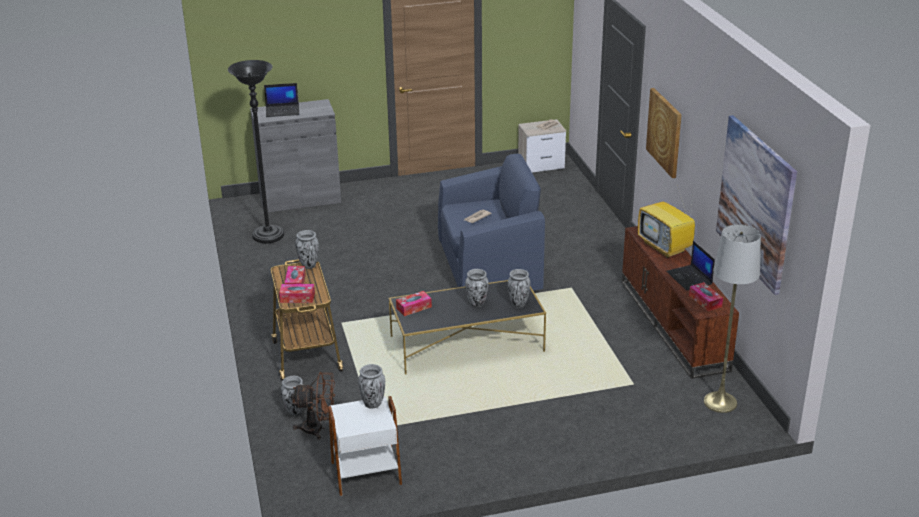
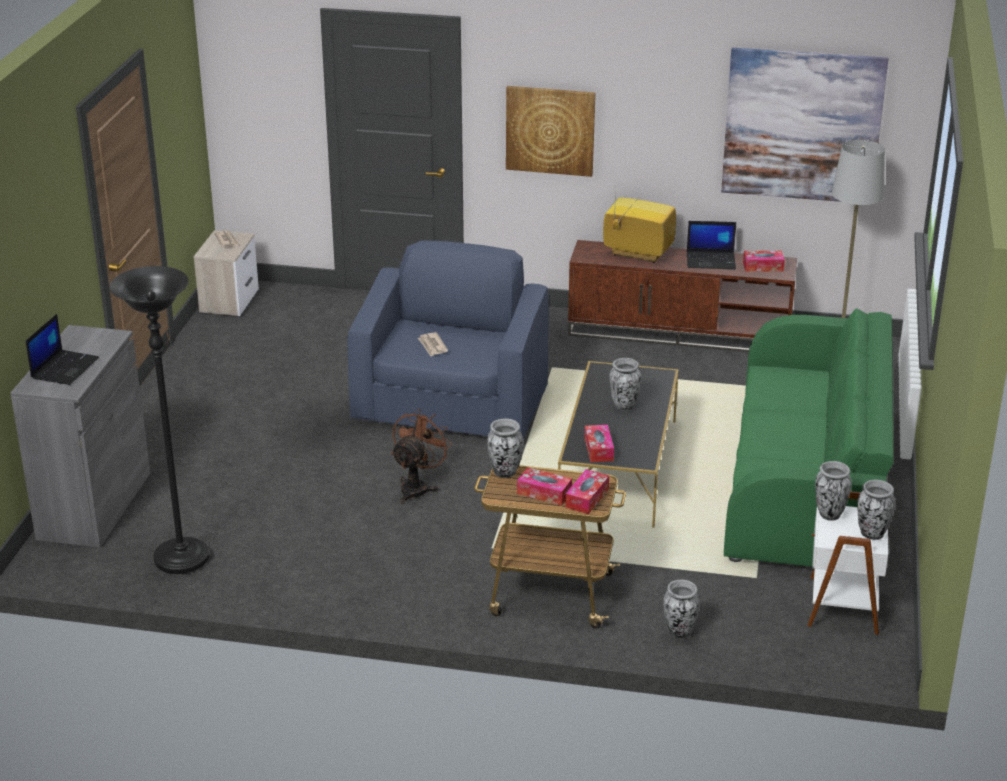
camera: 65 degrees left, 0 degrees up
brown fan [291,372,335,440] -> brown fan moved to [391,408,452,504]
vase [508,269,531,308] -> vase moved to [858,480,895,540]
television [638,196,695,258] -> television turned 150 degrees counterclockwise [603,188,676,263]
none -> green sofa [724,308,894,567]

